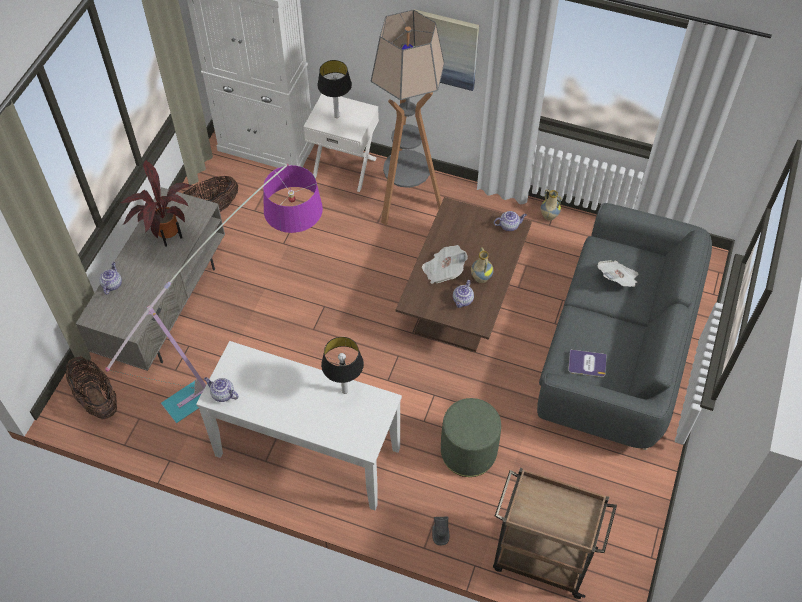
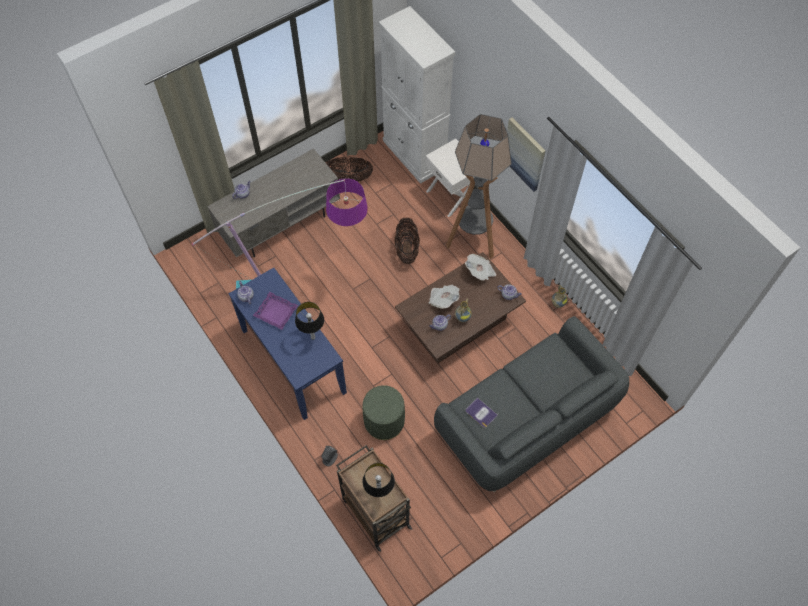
camera: 35 degrees right, 5 degrees up
basket [66,356,117,420] -> basket moved to [394,218,420,264]
potted plant [120,160,192,247] -> none
white console table [196,341,402,510] -> blue console table [229,268,347,420]
table lamp [317,60,352,118] -> table lamp moved to [362,463,395,497]
newspaper [598,260,639,287] -> newspaper moved to [465,254,497,281]
none -> purple tray [253,292,298,330]

